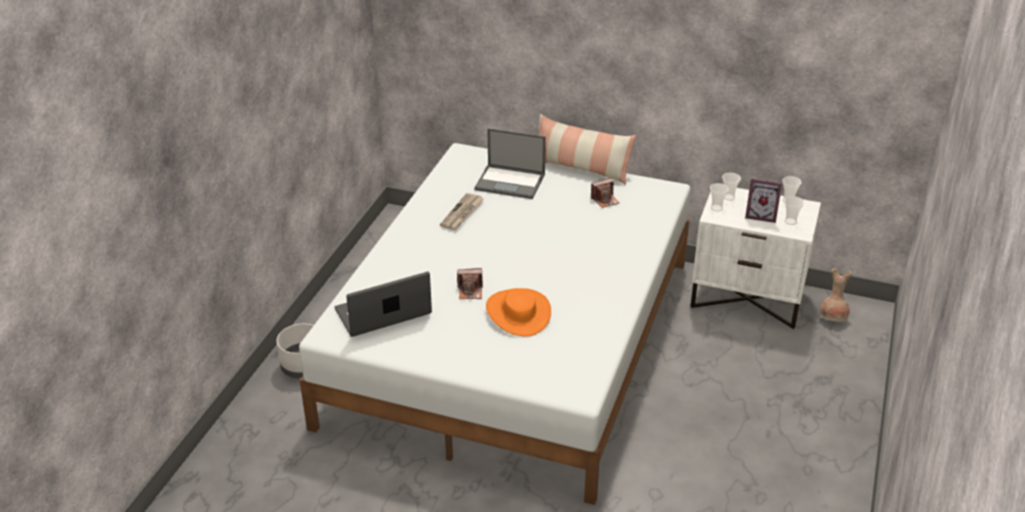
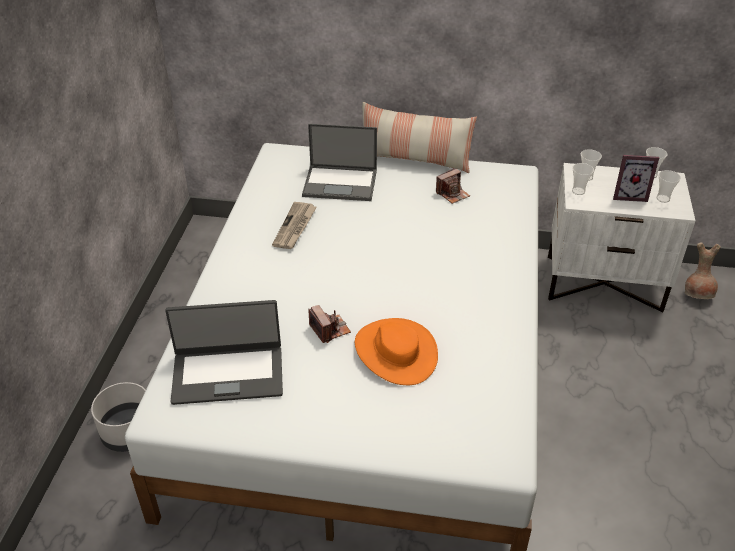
camera: 10 degrees left, 5 degrees up
laptop [335,272,432,337] -> laptop turned 150 degrees counterclockwise [165,300,283,405]
camera [457,268,483,299] -> camera turned 105 degrees counterclockwise [309,305,351,343]

